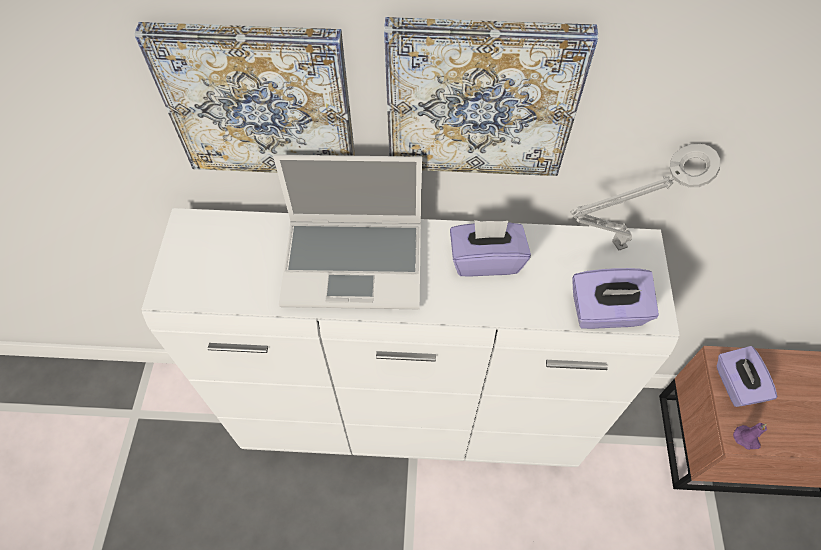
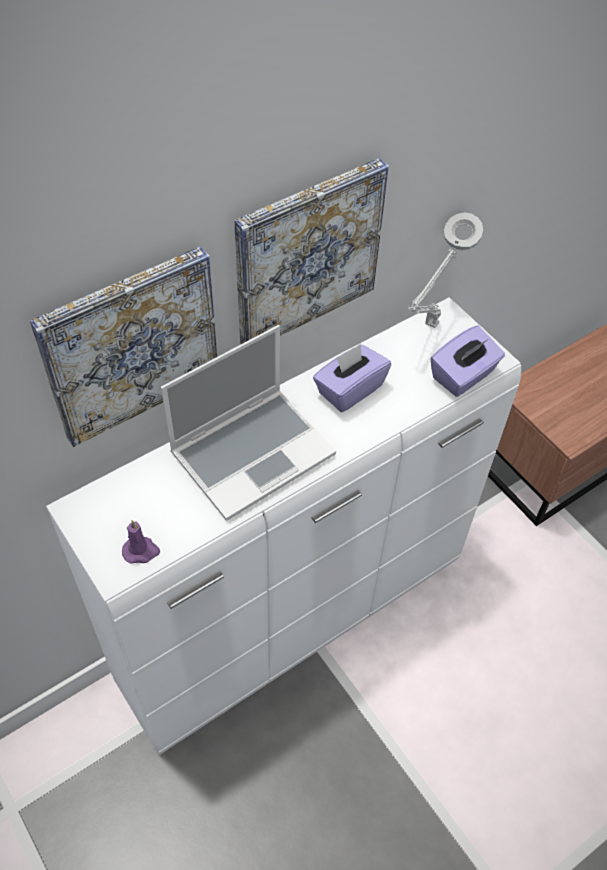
camera: 40 degrees left, 5 degrees down
purple tissue box [717,346,778,407] -> none
purple candle [733,423,767,450] -> purple candle moved to [122,520,160,564]

